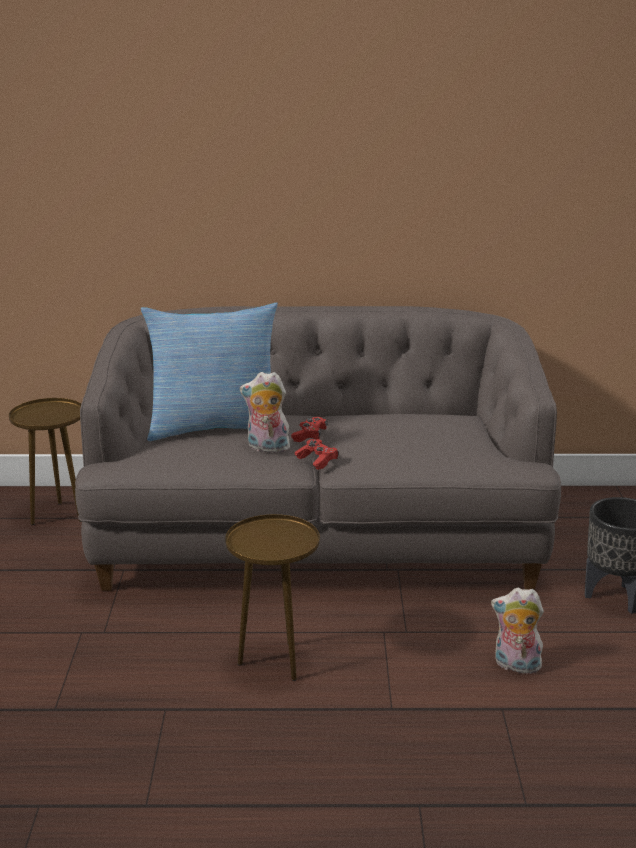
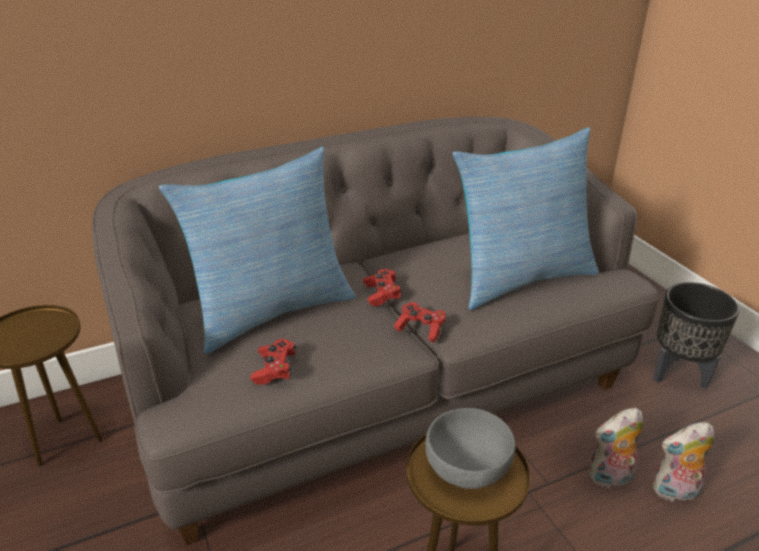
camera: 25 degrees left, 10 degrees up
plush toy [240,372,294,453] -> plush toy moved to [589,408,643,488]
none -> red game controller [250,339,296,385]
none -> grey bowl [425,408,516,489]
none -> pillow [452,128,599,310]

